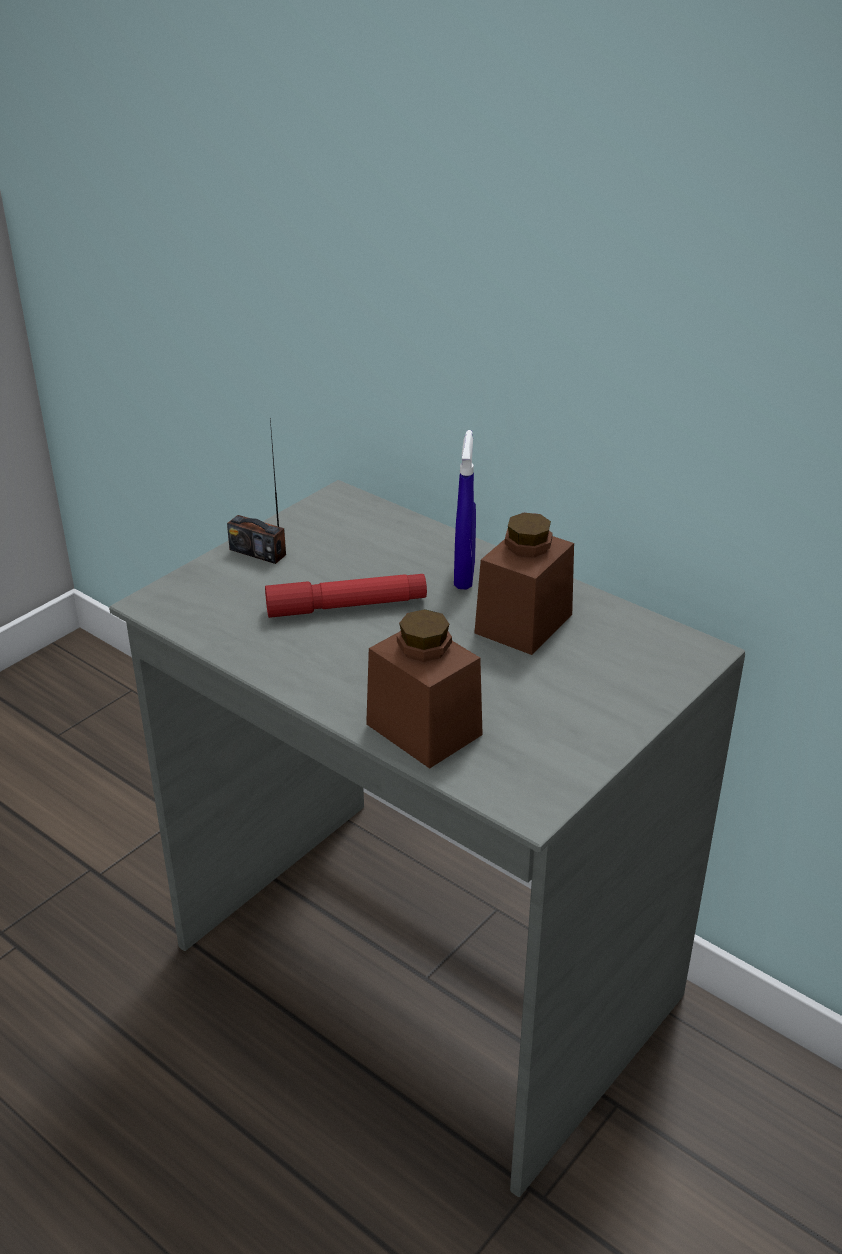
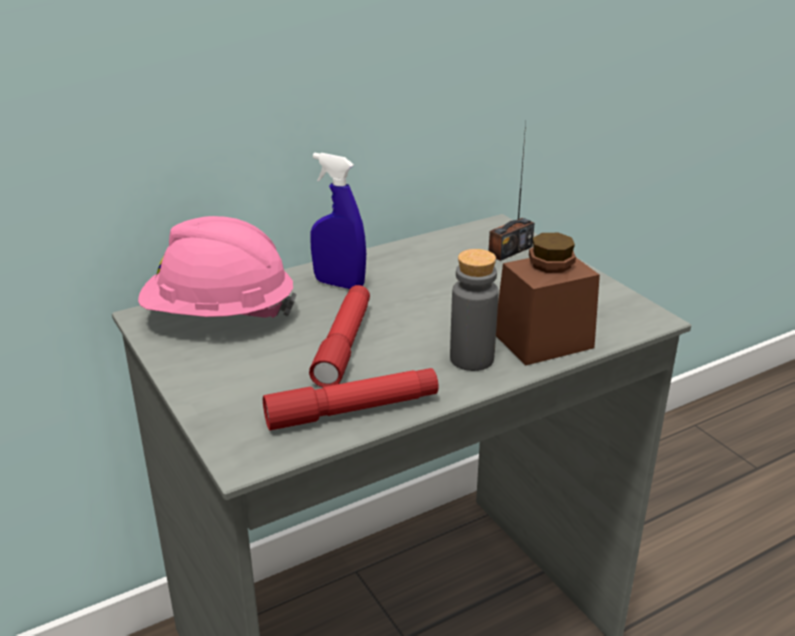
camera: 70 degrees left, 5 degrees down
radio [227,419,286,564] -> radio moved to [489,122,534,261]
brown jar [474,513,574,655] -> none
none -> pink hard hat [138,216,297,318]
none -> red flashlight [263,368,439,430]
none -> grey bottle [450,249,499,371]

